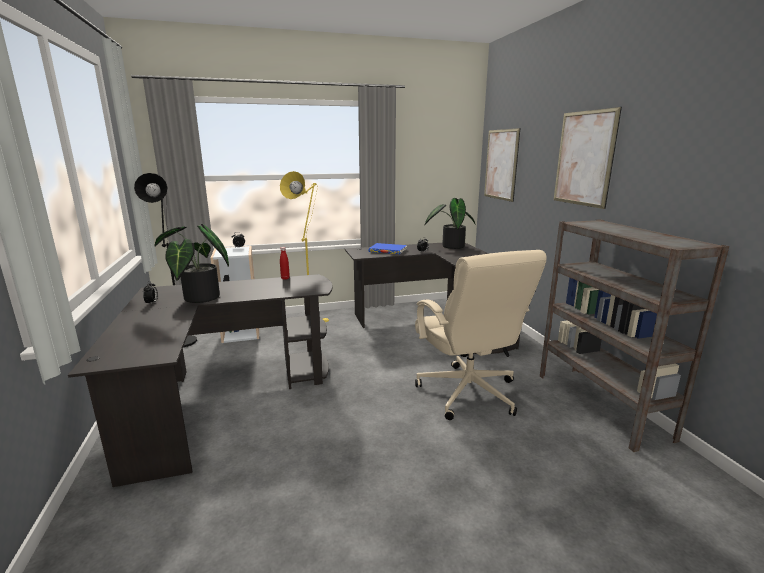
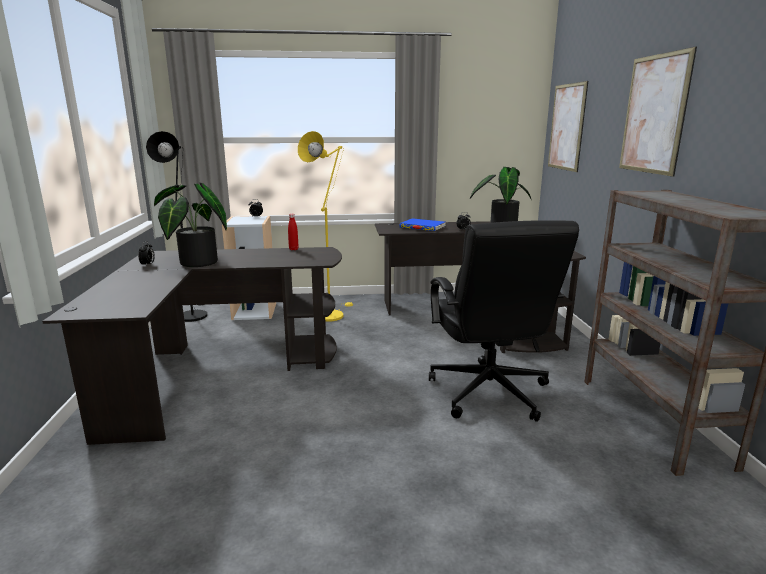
camera: 10 degrees right, 0 degrees up
beige office chair [415,250,547,420] -> black office chair [429,220,579,422]

